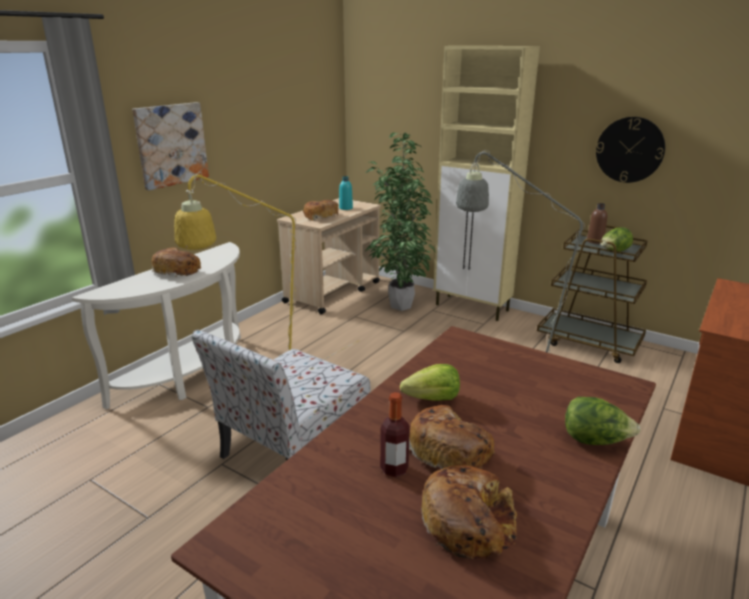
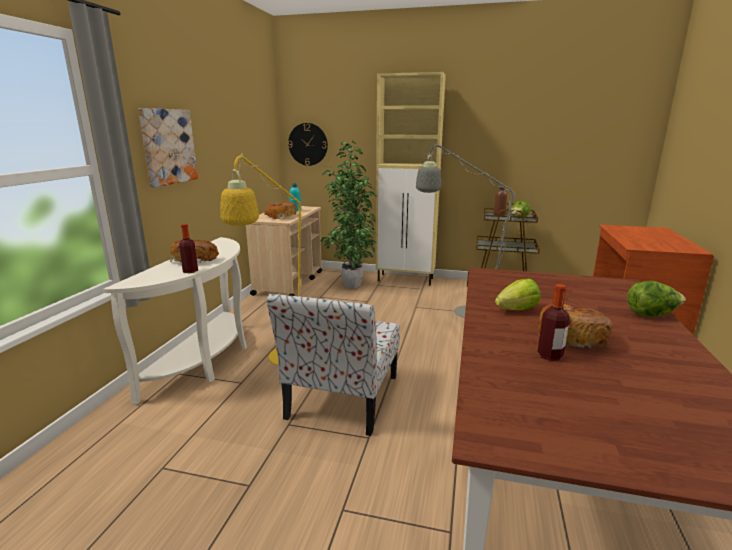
camera: 20 degrees left, 5 degrees down
bread [421,466,517,559] -> none
wall clock [596,117,665,183] -> wall clock moved to [288,123,328,166]
none -> bottle [179,224,198,273]

